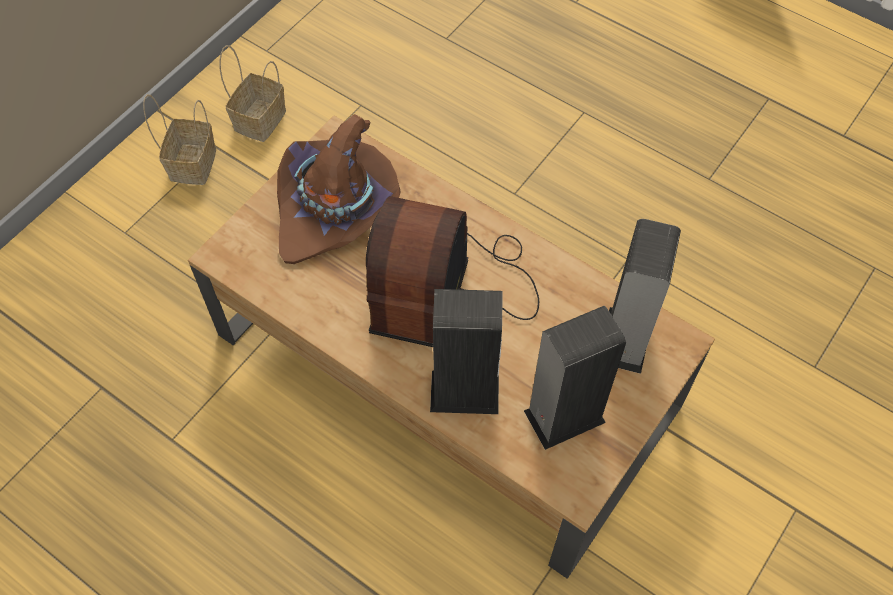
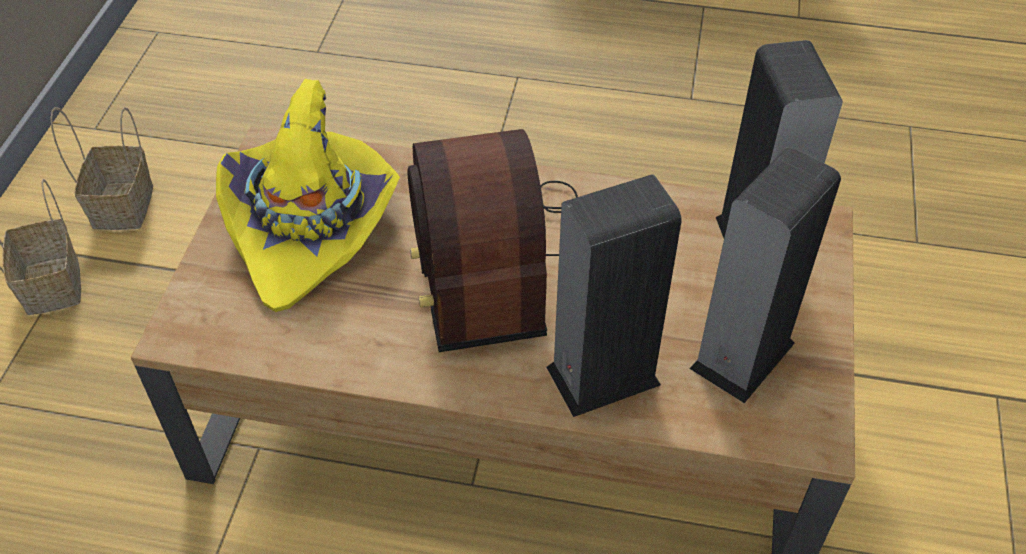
camera: 25 degrees left, 10 degrees down
brown hat [277,114,401,264] -> yellow hat [216,79,400,312]

